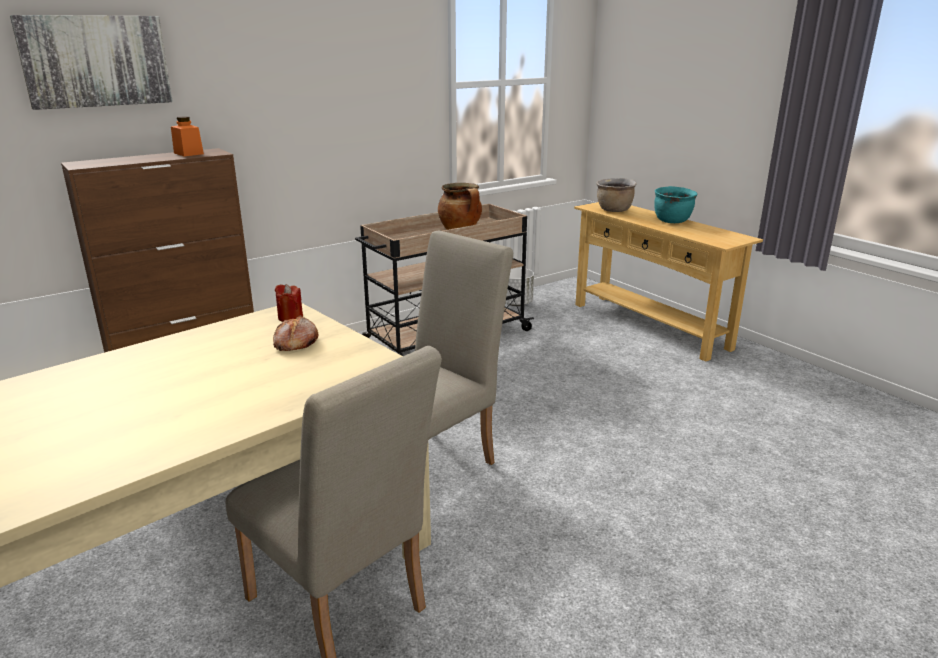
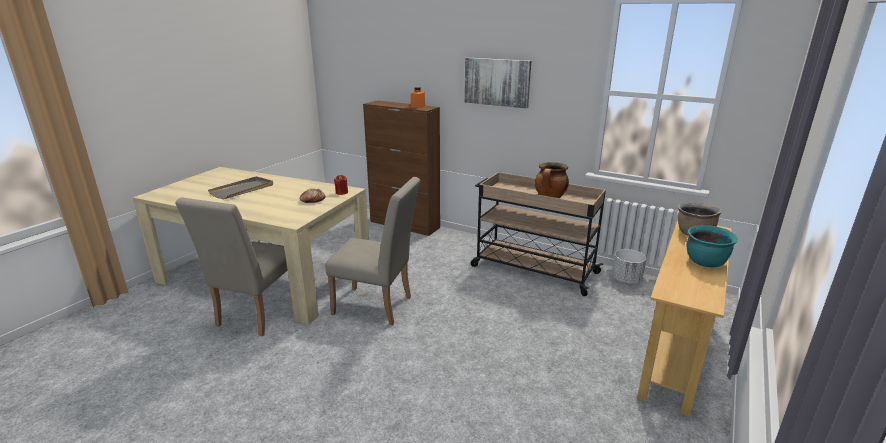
camera: 65 degrees right, 0 degrees up
picture [10,15,173,110] -> picture moved to [464,58,531,108]
none -> grey tray [208,176,273,199]

